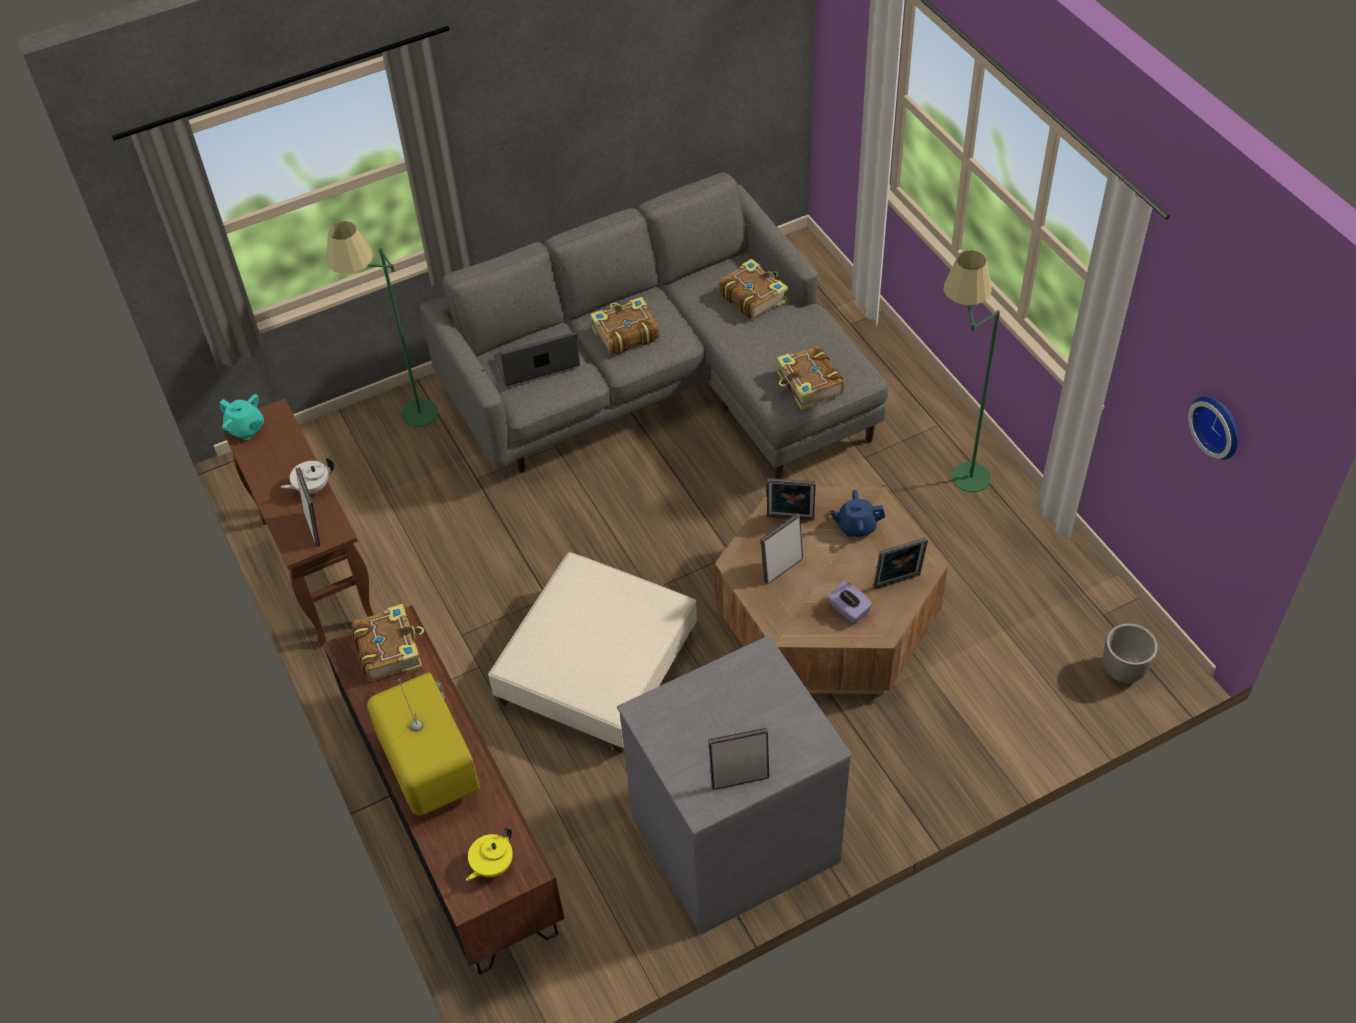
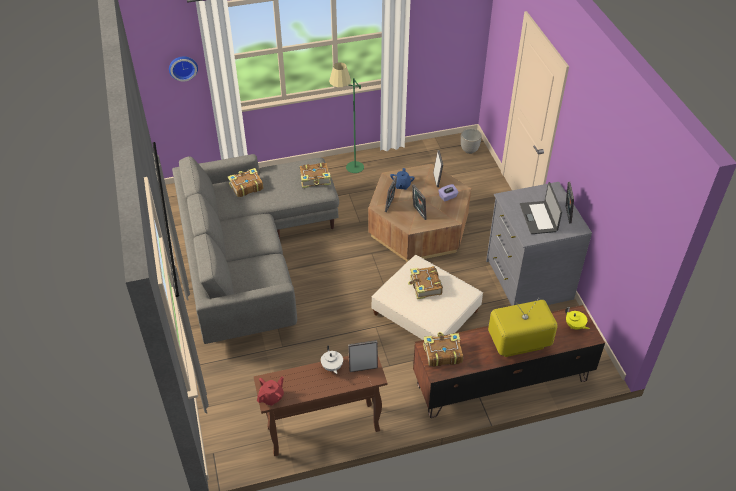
camera: 80 degrees left, 5 degrees down
turquoise teapot [220,394,264,440] -> red teapot [257,376,284,406]
green floor lamp [326,221,438,427] -> none
laptop [494,332,580,386] -> laptop moved to [520,182,562,234]
book [590,297,659,355] -> book moved to [408,266,443,299]
wall clock [1188,396,1239,460] -> wall clock moved to [169,56,198,81]

